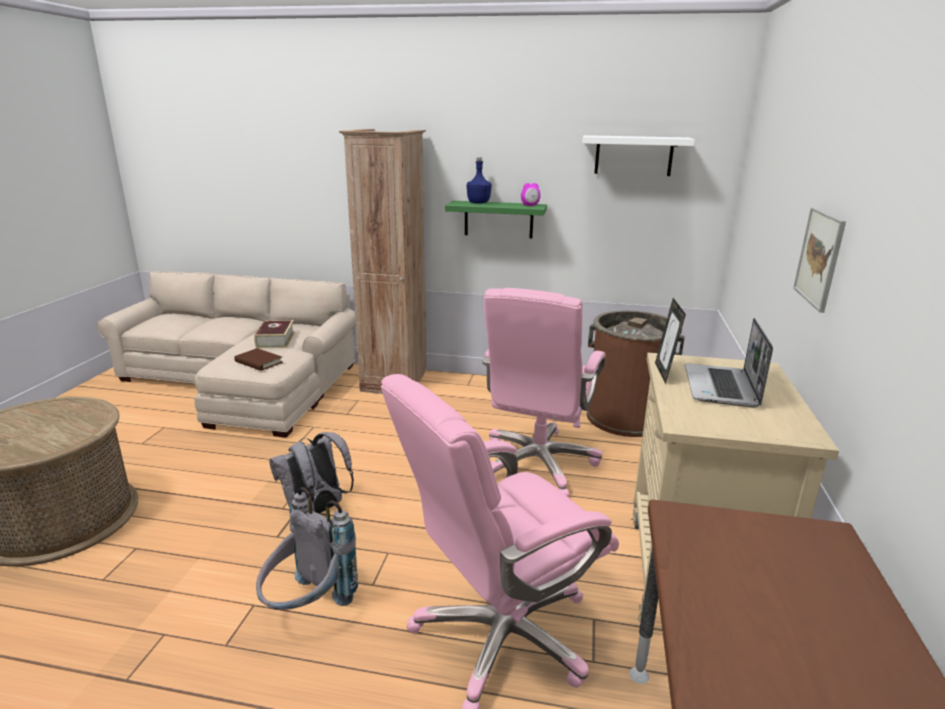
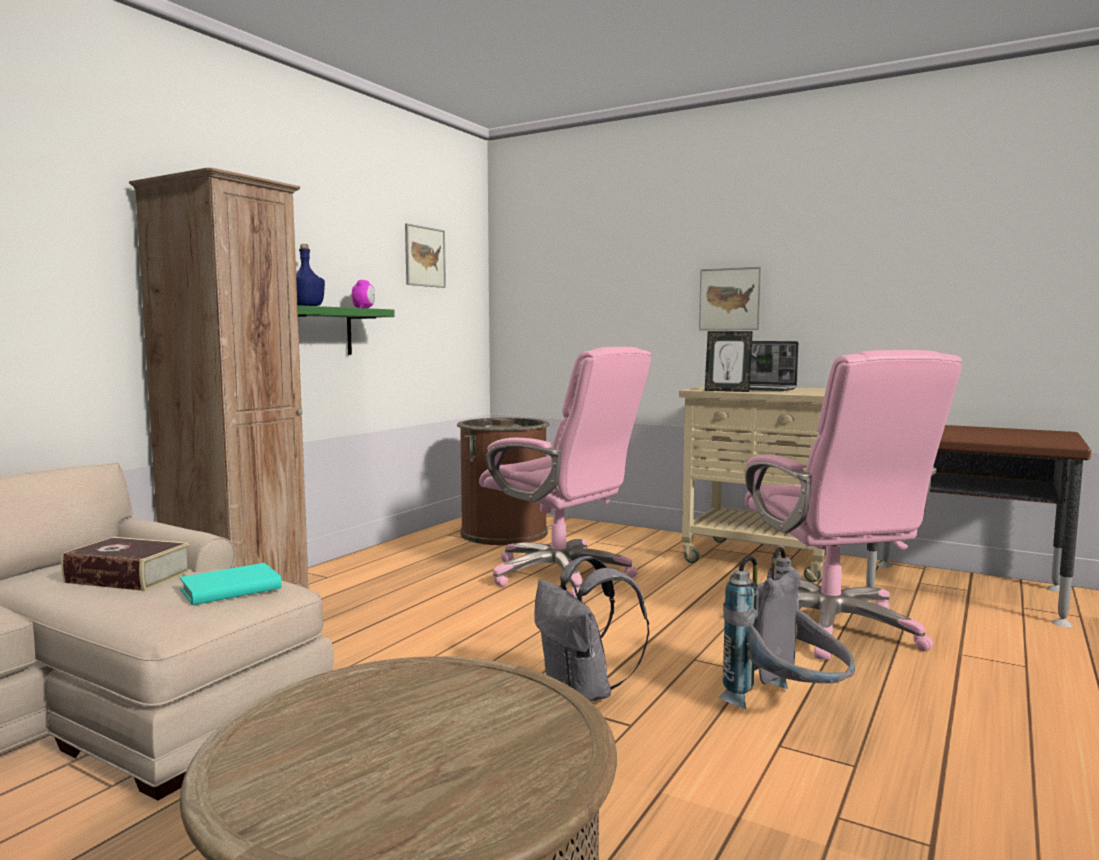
camera: 70 degrees left, 15 degrees down
brown book [234,348,283,371] -> turquoise book [180,563,282,605]
white shelf [582,135,695,176] -> picture [405,223,446,288]

